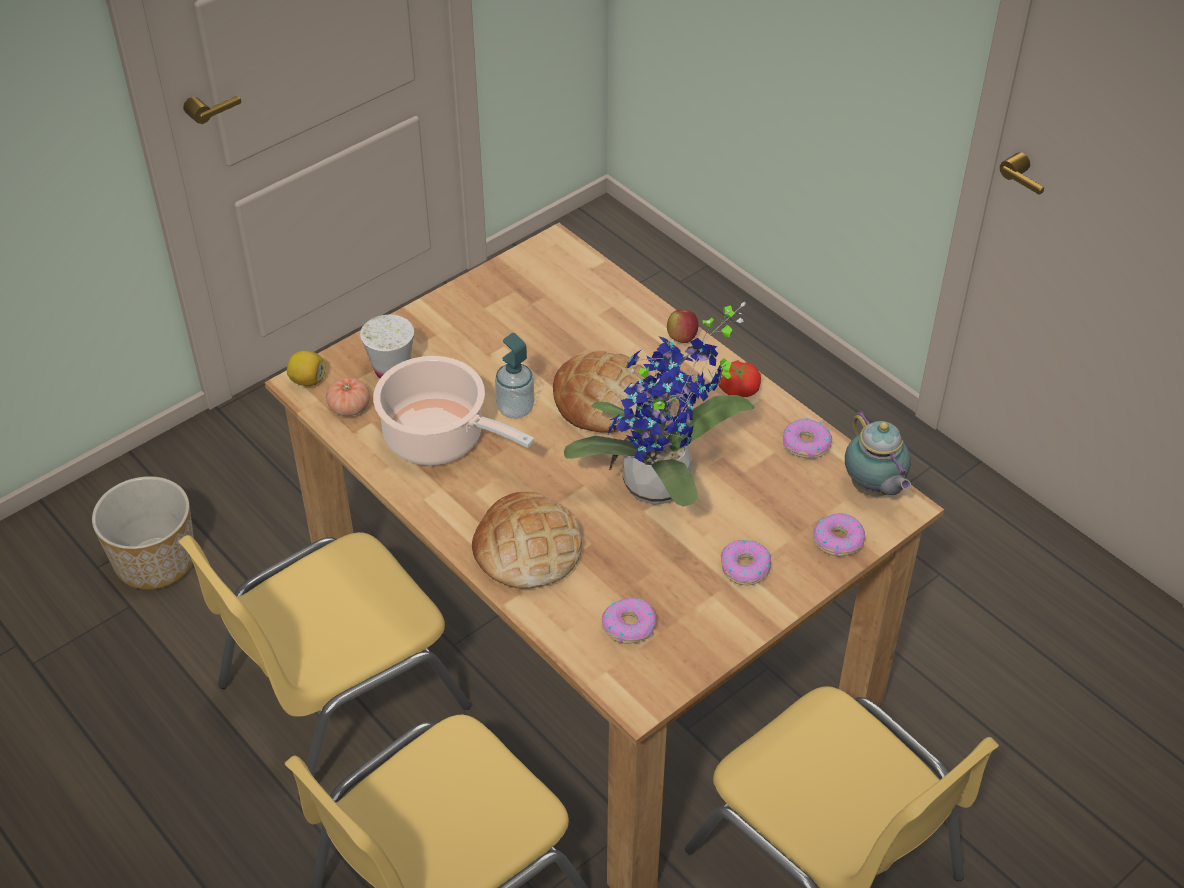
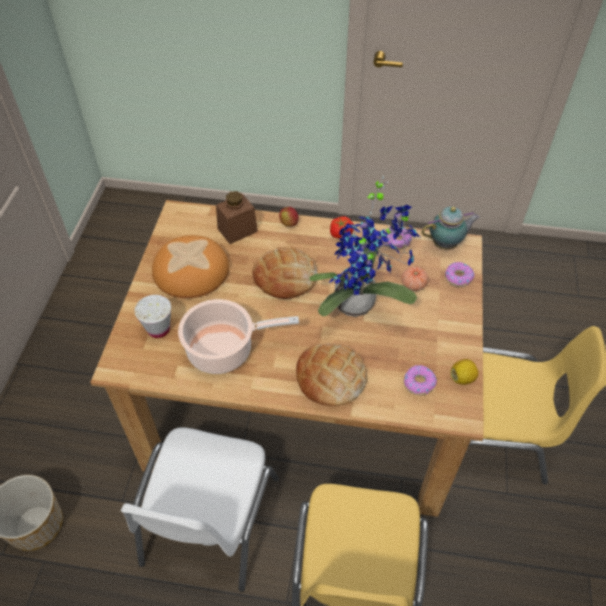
camera: 40 degrees left, 5 degrees up
yellow chair [178,532,471,800] -> white chair [121,427,279,592]
lemon [287,351,326,386] -> lemon moved to [451,359,479,385]
tomato [326,377,370,416] -> tomato moved to [401,266,429,291]
soap dispenser [495,333,534,419] -> none
donut [721,540,771,585] -> none
teapot [845,411,911,497] -> teapot turned 45 degrees counterclockwise [421,207,480,250]
none -> bread [152,235,229,298]
none -> brown jar [216,191,258,244]

